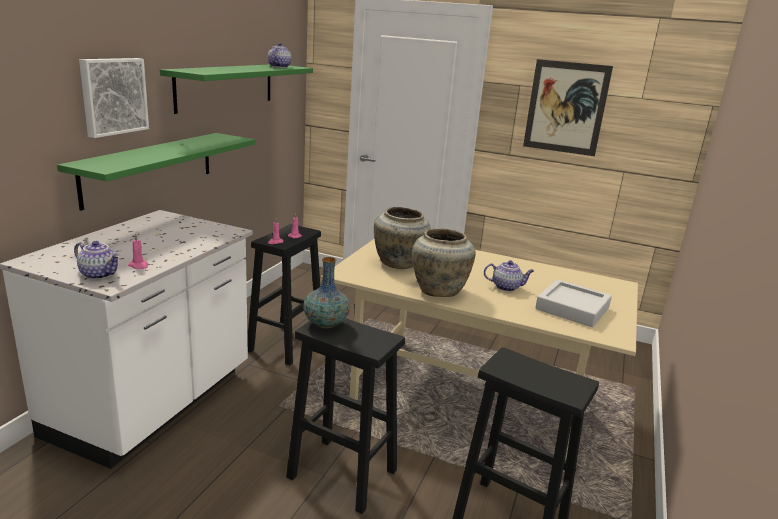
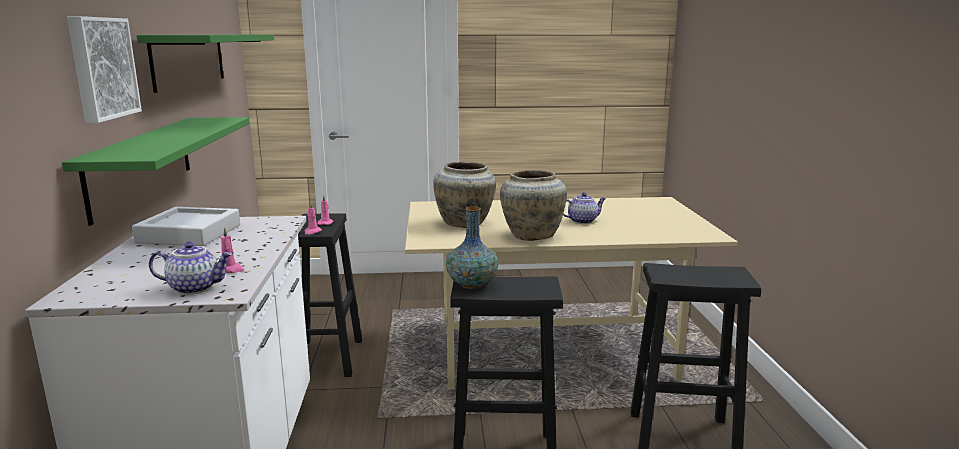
camera: 25 degrees left, 5 degrees down
teapot [268,43,291,68] -> none
picture [523,59,613,156] -> none
grey tray [535,279,612,327] -> grey tray moved to [132,207,240,246]

